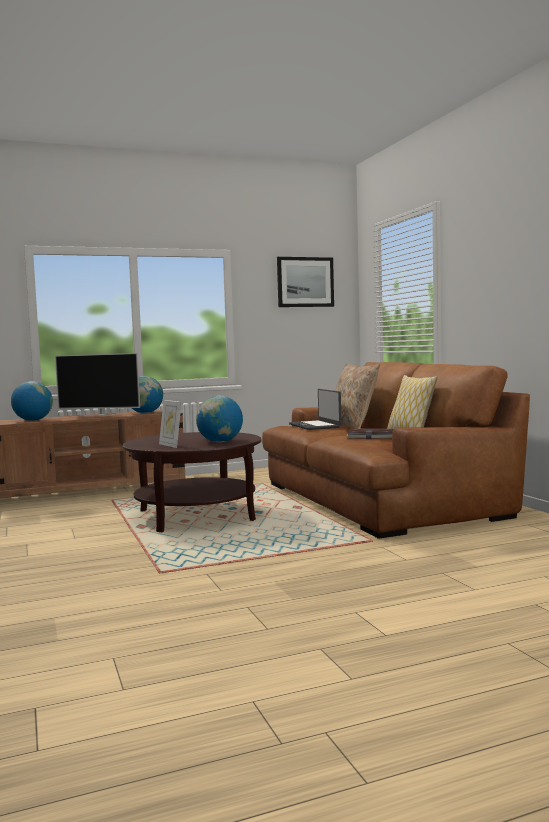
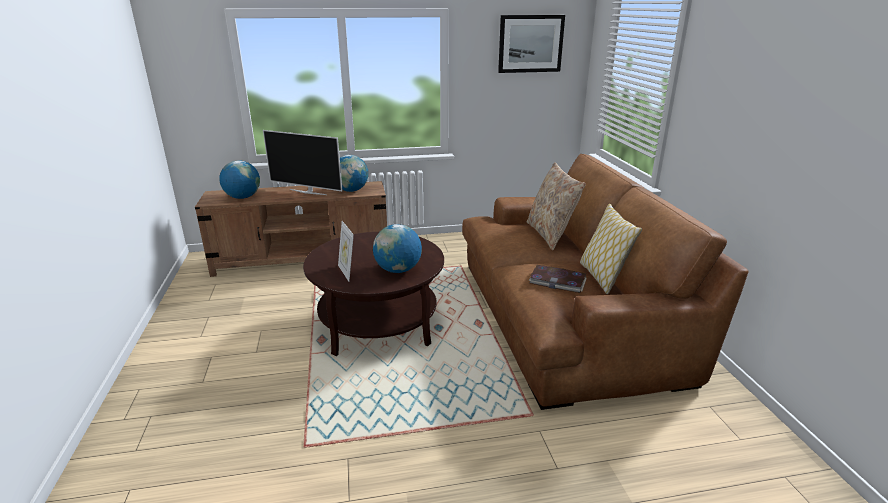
camera: 10 degrees right, 20 degrees up
laptop [289,389,342,430] -> none

